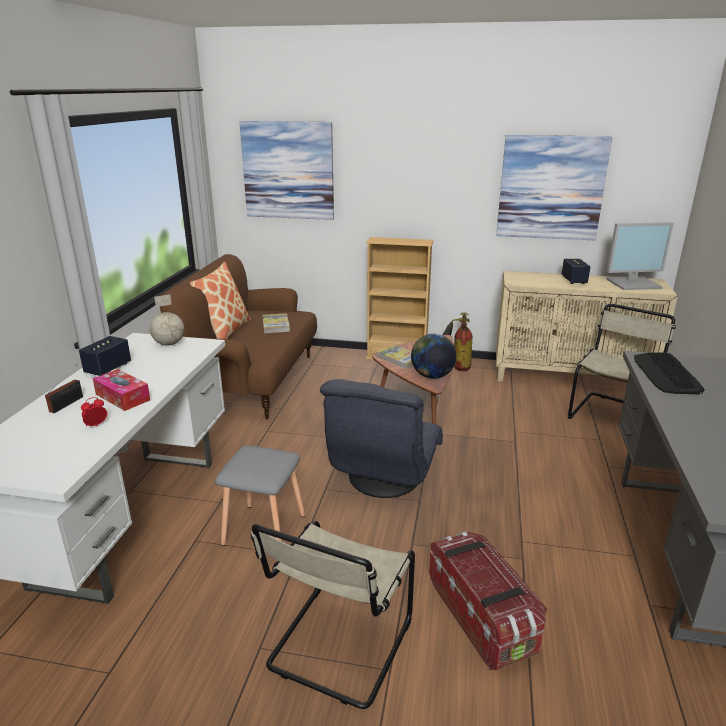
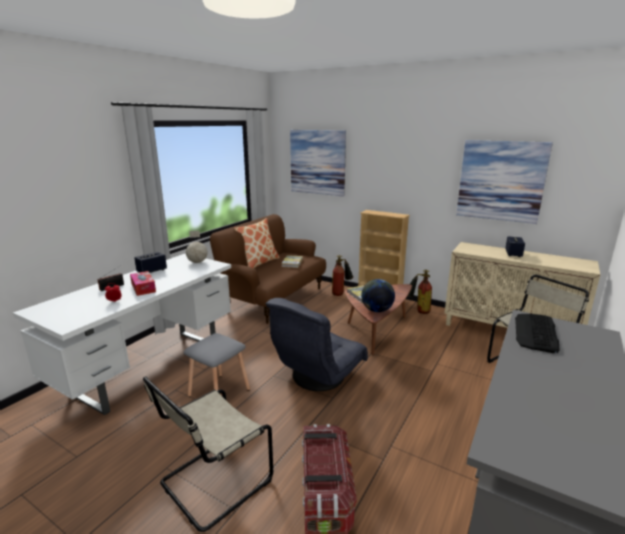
camera: 20 degrees right, 5 degrees down
monitor [606,222,674,290] -> none
none -> fire extinguisher [332,255,353,296]

